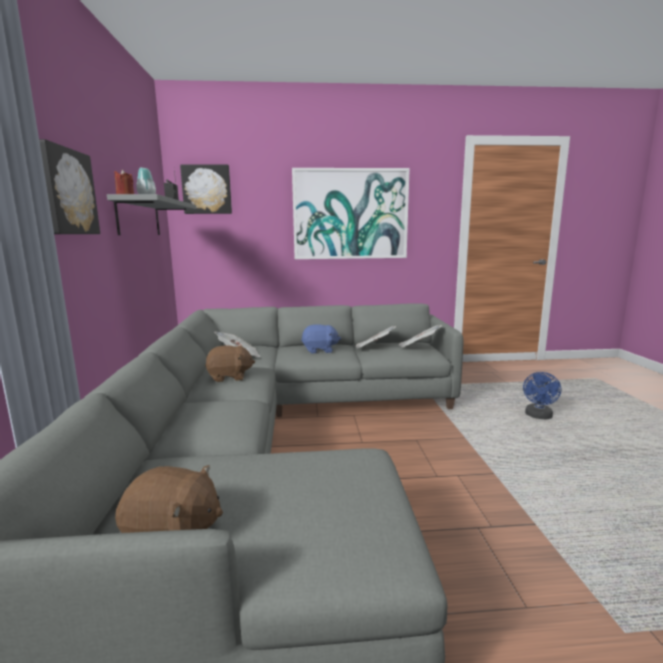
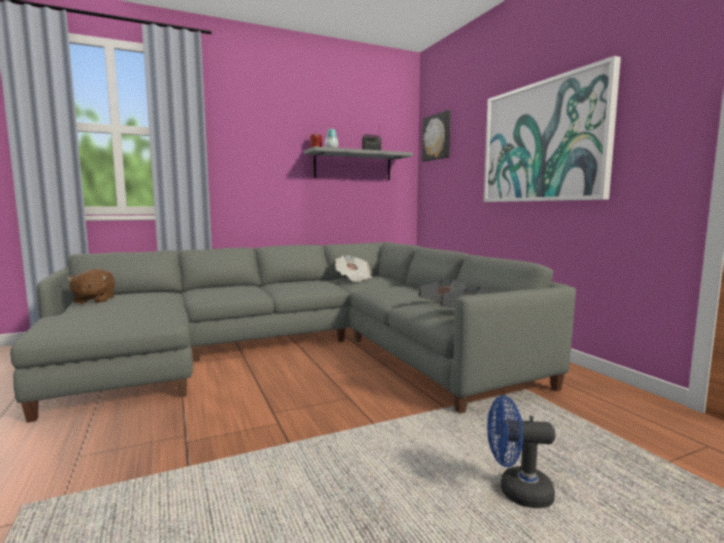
camera: 70 degrees right, 5 degrees down
picture [39,139,100,234] -> none
brown plush toy [205,345,255,382] -> none
blue plush toy [301,324,341,353] -> none

